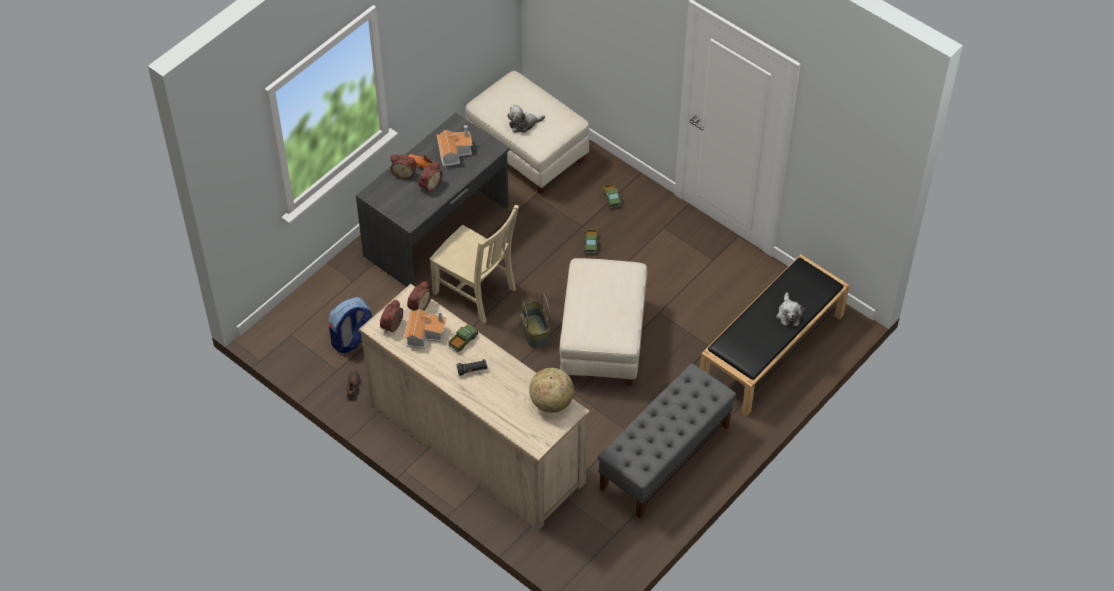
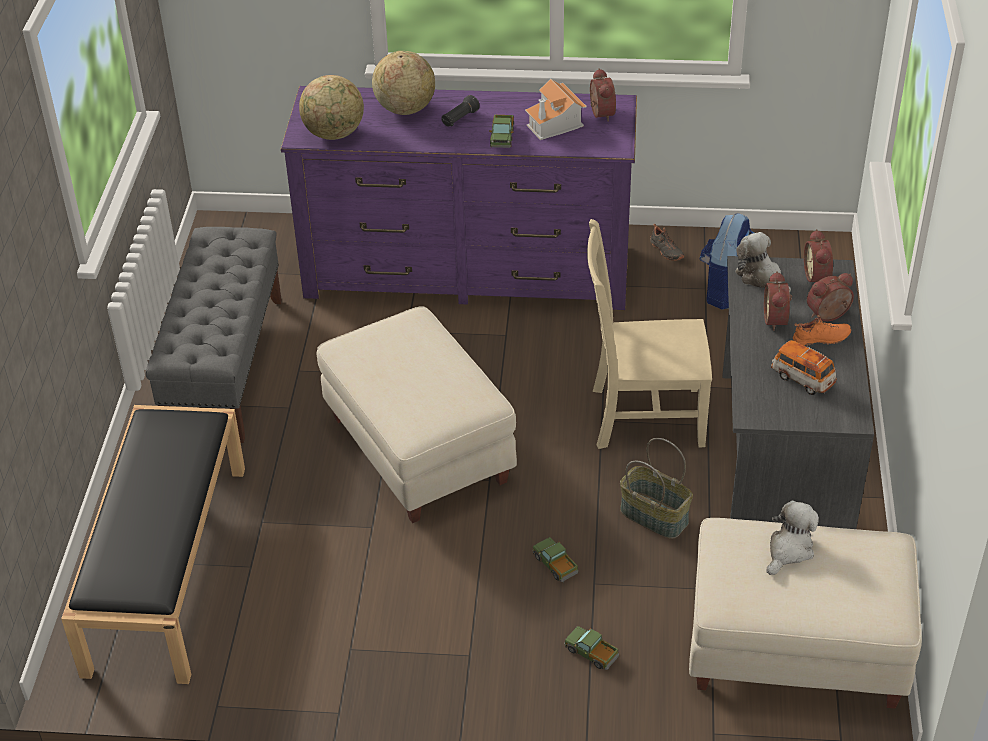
camera: 145 degrees right, 10 degrees down
beige dresser [358,284,590,530] -> purple dresser [281,86,637,310]
alarm clock [407,281,432,311] -> alarm clock moved to [804,229,833,282]
toy house [437,125,473,166] -> toy car [771,340,837,395]
basket [520,293,550,348] -> basket moved to [620,438,693,539]
plush toy [776,292,805,327] -> plush toy moved to [735,232,791,293]
none -> globe [372,51,435,115]

